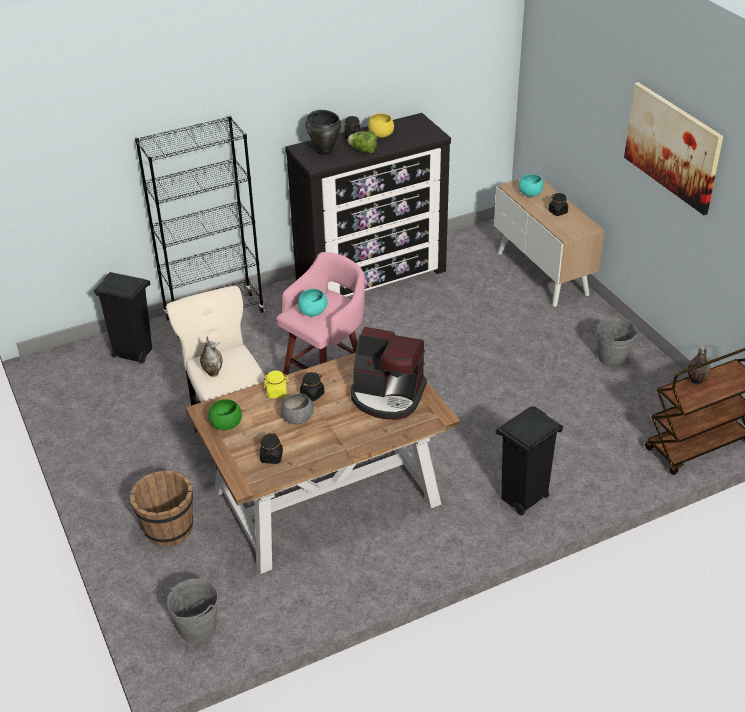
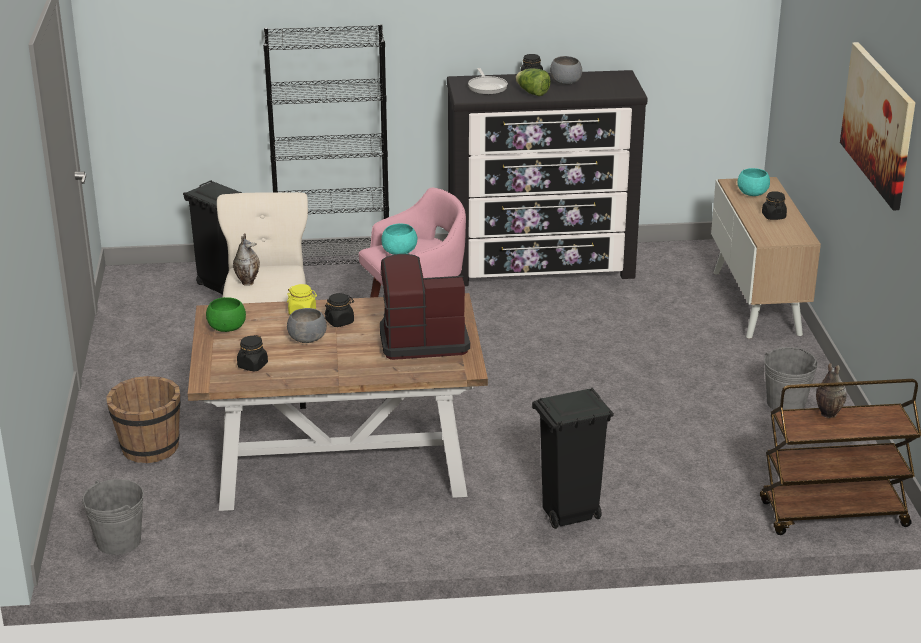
camera: 20 degrees right, 10 degrees down
black cooking pot [306,110,341,155] -> frying pan [468,68,508,95]
coffee machine [351,327,427,420] -> coffee machine turned 135 degrees clockwise [380,254,470,360]
yellow bowl [368,113,394,138] -> grey bowl [550,56,582,85]

